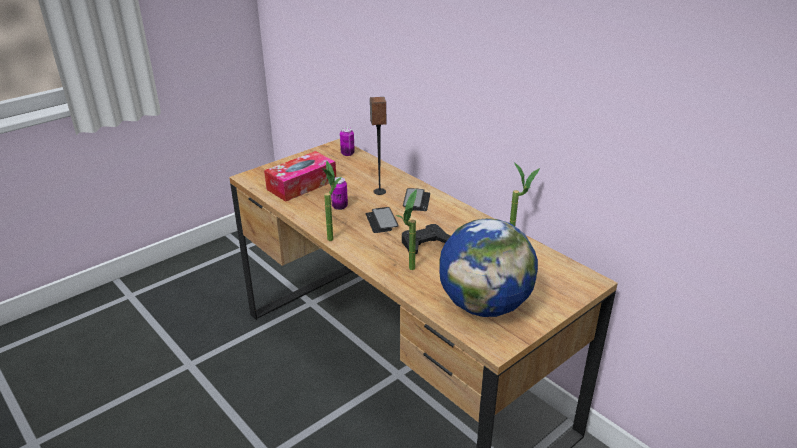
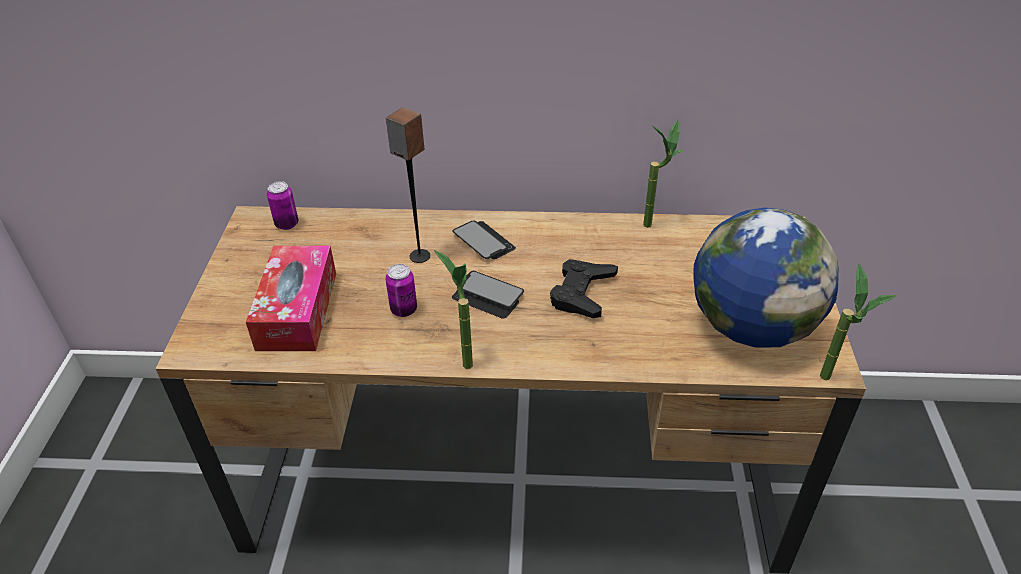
camera: 45 degrees left, 10 degrees up
potted plant [396,189,417,270] -> potted plant moved to [820,263,897,380]

